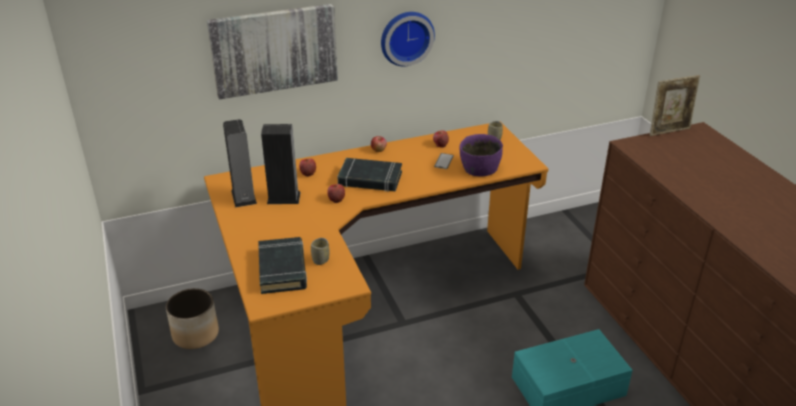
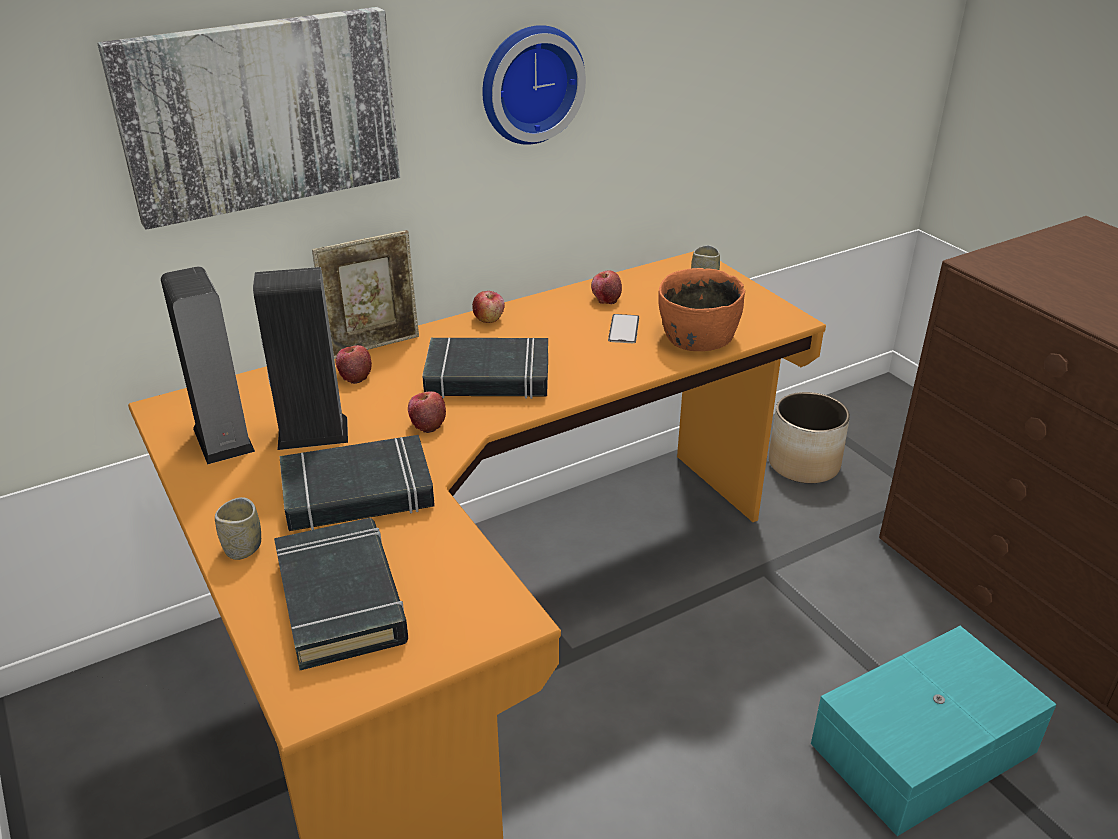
camera: 10 degrees left, 0 degrees up
planter [166,288,219,349] -> planter moved to [769,392,850,483]
cup [311,238,330,265] -> cup moved to [215,497,261,560]
purple bowl [460,134,503,176] -> orange bowl [658,268,745,351]
picture frame [650,75,700,136] -> picture frame moved to [312,230,419,359]
none -> black book [280,435,435,531]

